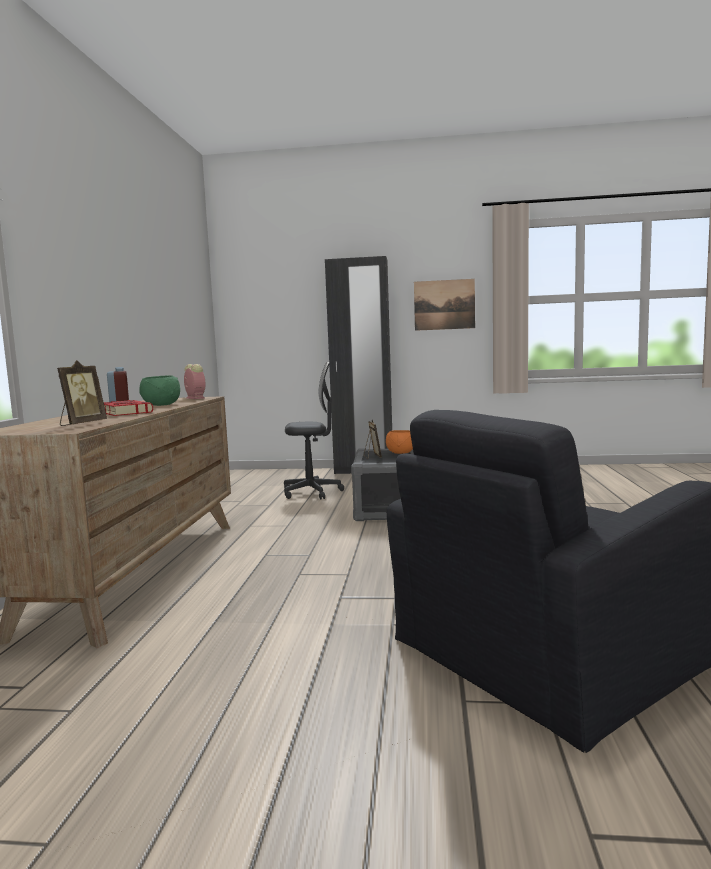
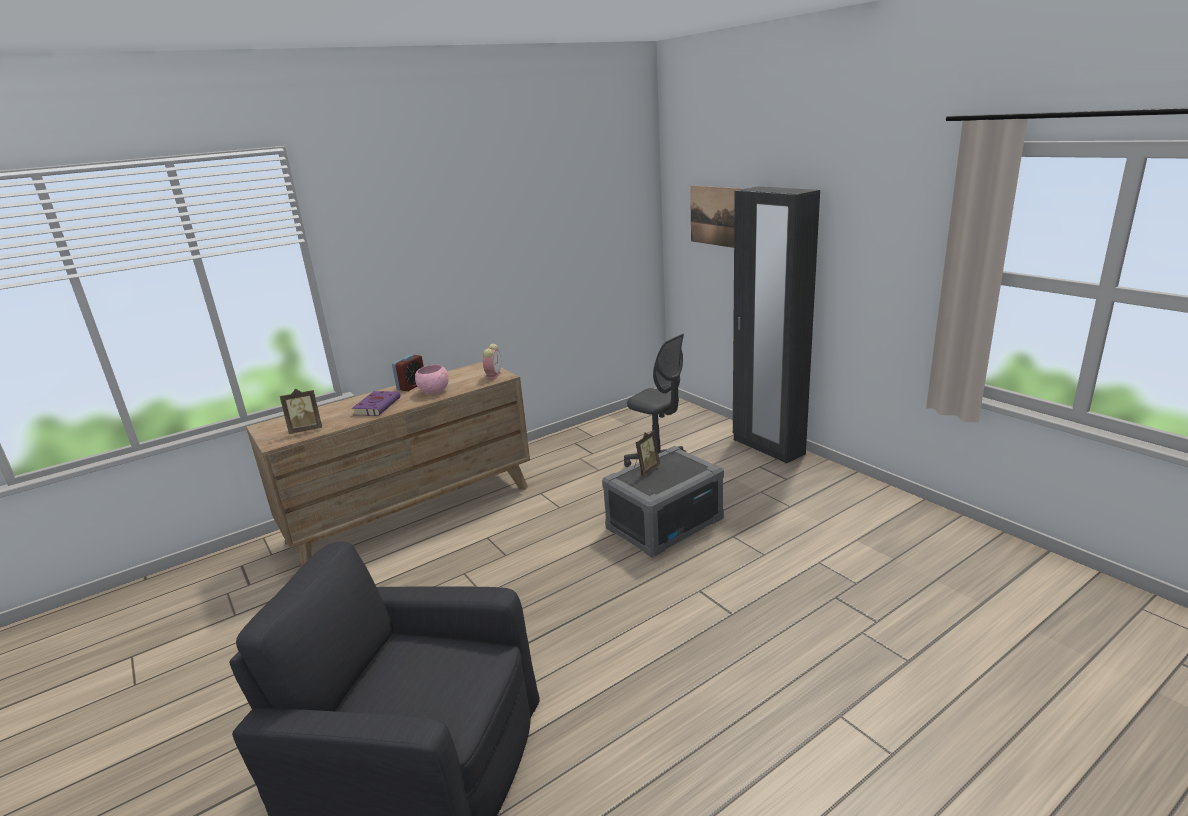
camera: 50 degrees right, 15 degrees up
red book [104,400,153,416] -> purple book [352,391,400,416]
green bowl [139,375,180,406] -> pink bowl [415,365,449,394]
orange bowl [386,430,413,454] -> none
picture [414,279,475,331] -> picture moved to [690,185,741,248]

